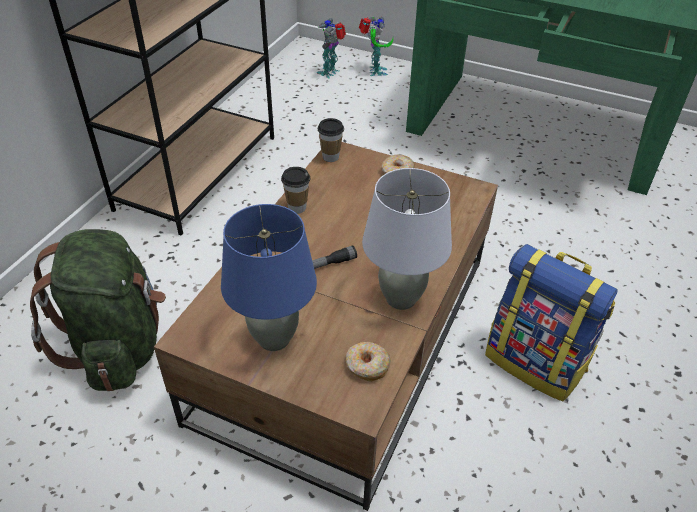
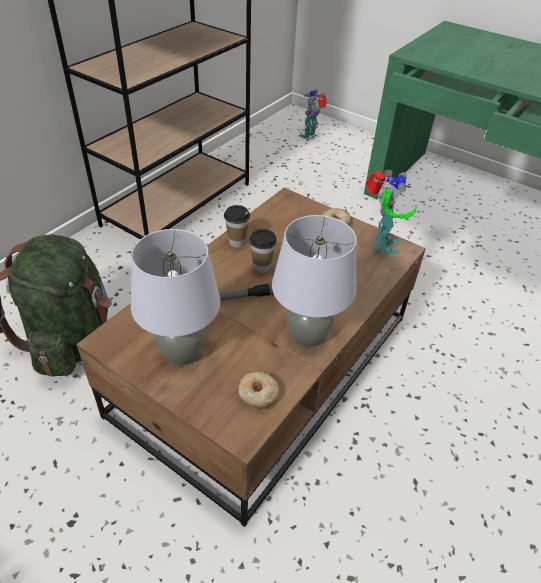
camera: 10 degrees right, 0 degrees up
blue table lamp [221,204,317,351] -> grey table lamp [131,229,220,366]
cup [318,118,344,162] -> cup moved to [249,229,277,273]
toy robot [359,17,393,76] -> toy robot moved to [366,169,417,255]
backpack [485,244,618,402] -> none

